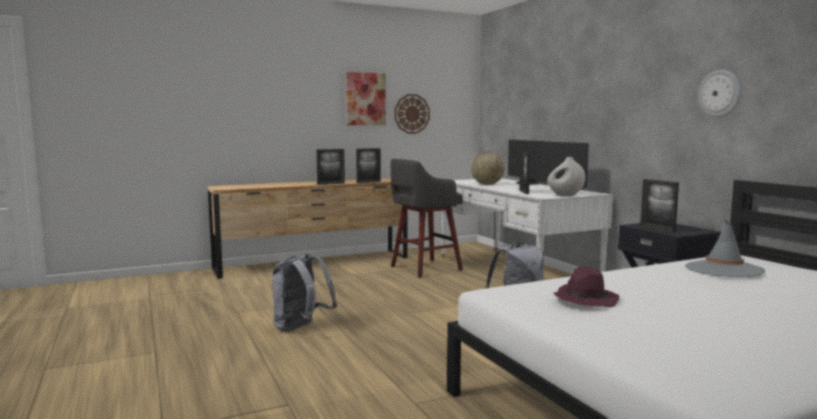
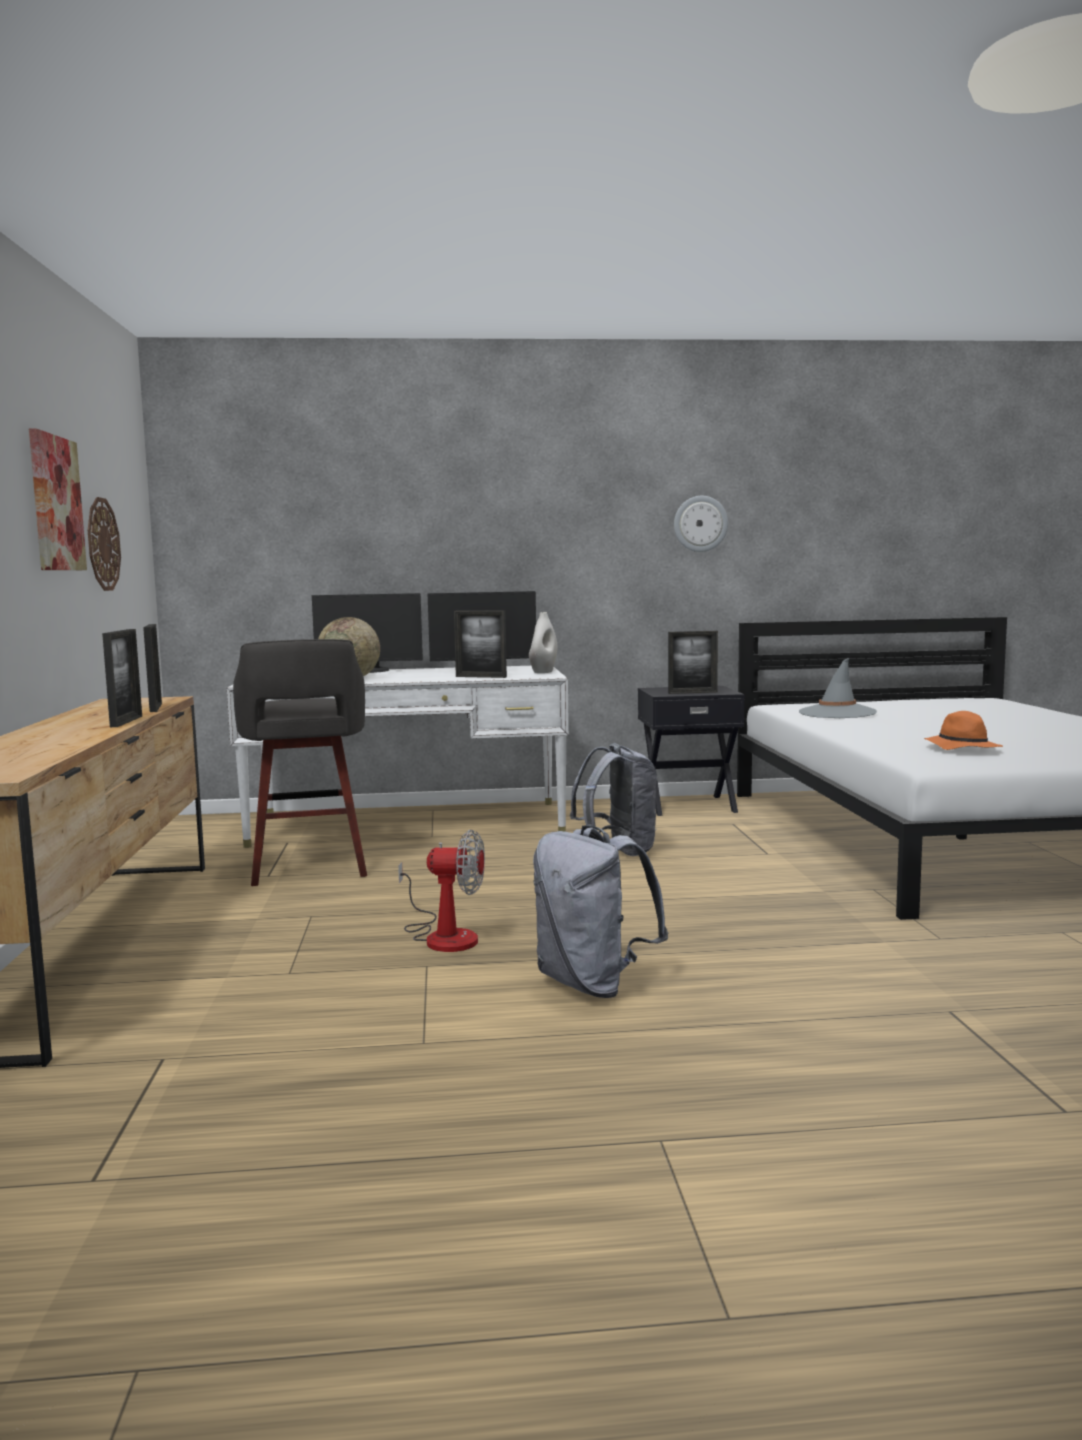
camera: 70 degrees left, 0 degrees up
purple hat [553,267,619,307] -> orange hat [924,711,1003,750]
none -> fan [398,830,485,952]

